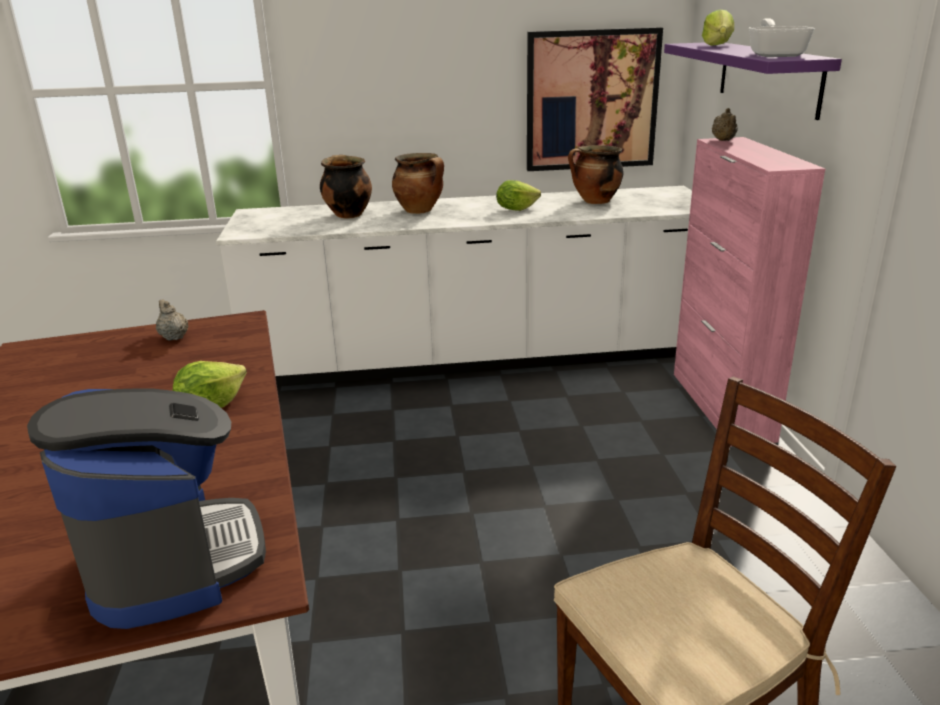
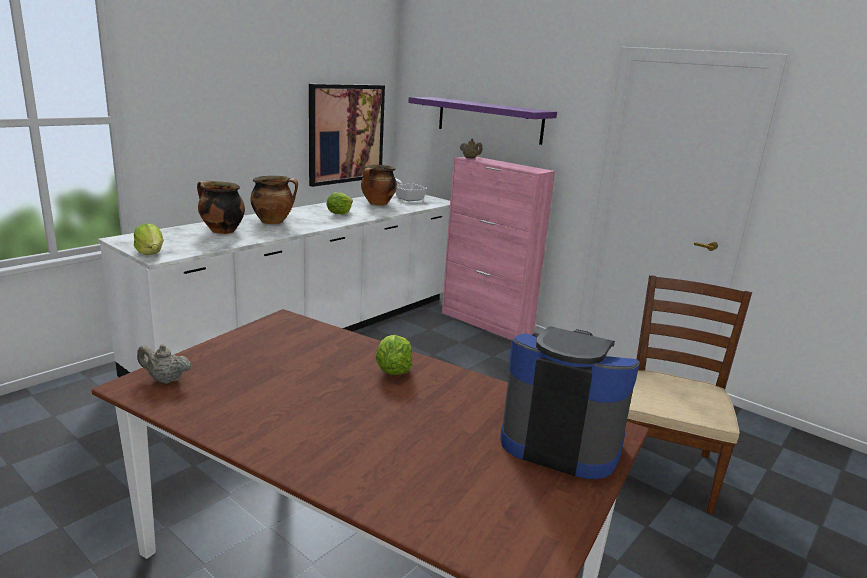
camera: 45 degrees left, 5 degrees down
beige teapot [156,300,188,341] -> beige teapot moved to [137,344,192,384]
lettuce [702,10,734,46] -> lettuce moved to [134,223,164,255]
frying pan [749,18,815,57] -> frying pan moved to [395,178,427,201]

